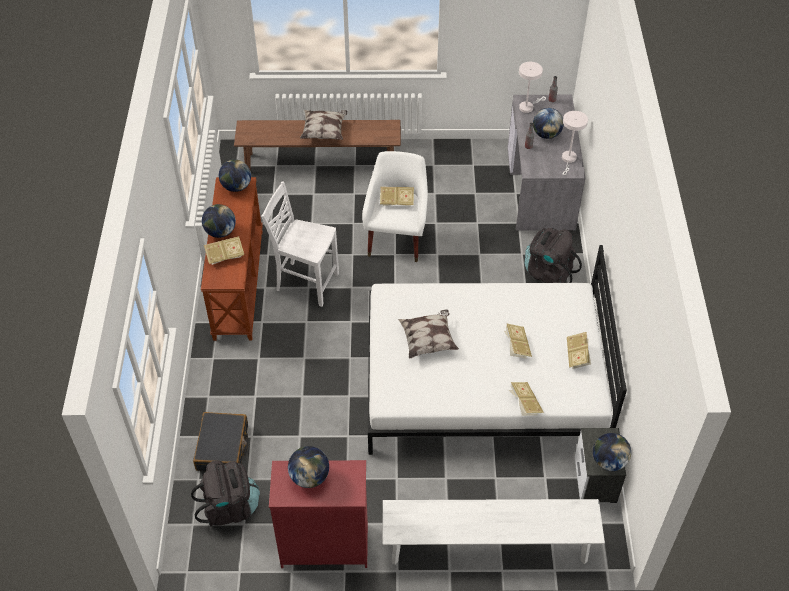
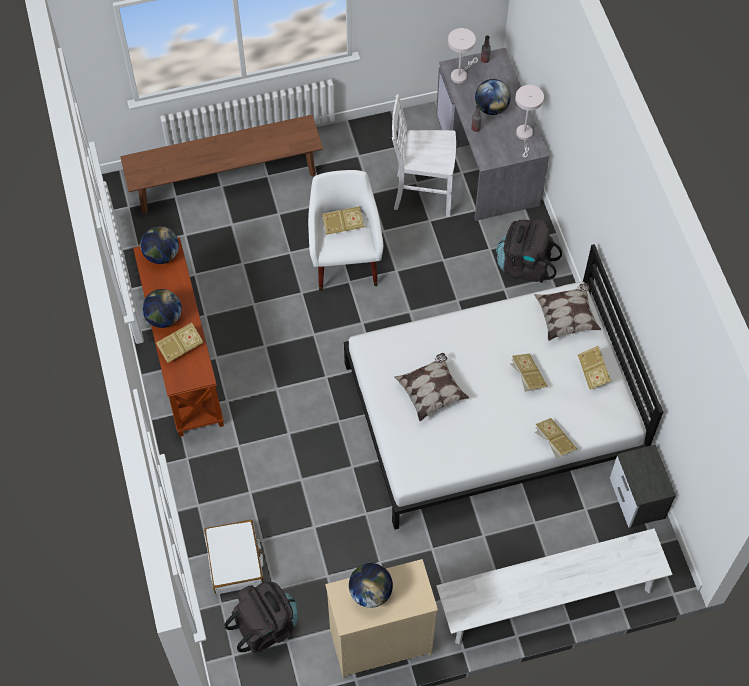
camera: 15 degrees left, 10 degrees up
black suitcase [193,412,248,471] -> white suitcase [204,520,263,594]
white chair [261,181,339,307] -> white chair moved to [392,94,456,217]
red dresser [269,460,368,568] -> beige dresser [325,559,438,679]
pillow [300,110,348,140] -> pillow moved to [534,283,601,341]
globe [593,433,631,471] -> none

